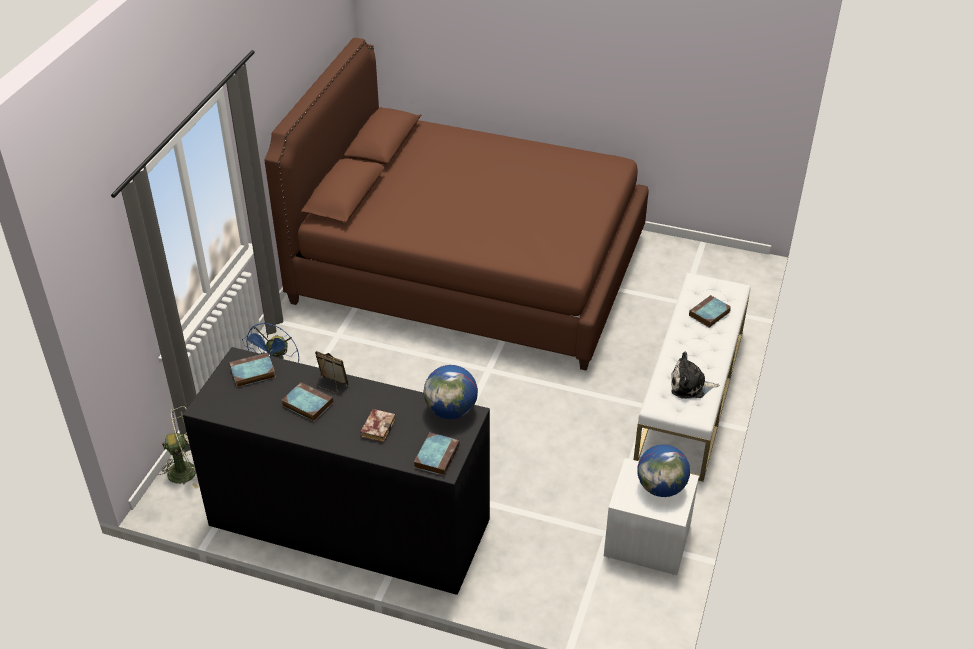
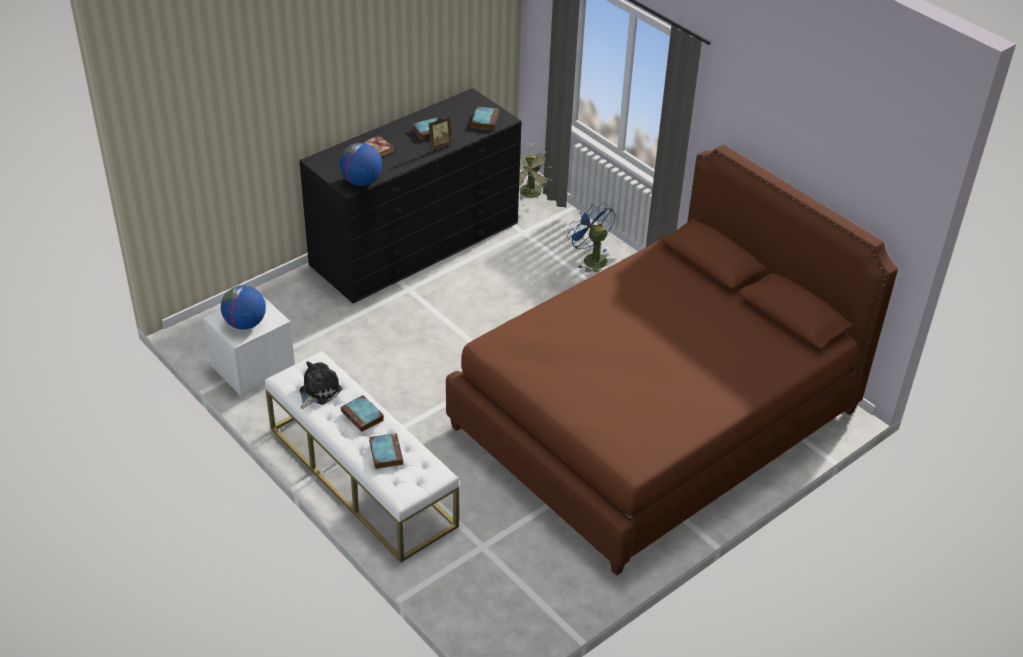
camera: 120 degrees right, 0 degrees up
book [414,433,460,476] -> book moved to [341,395,384,432]

